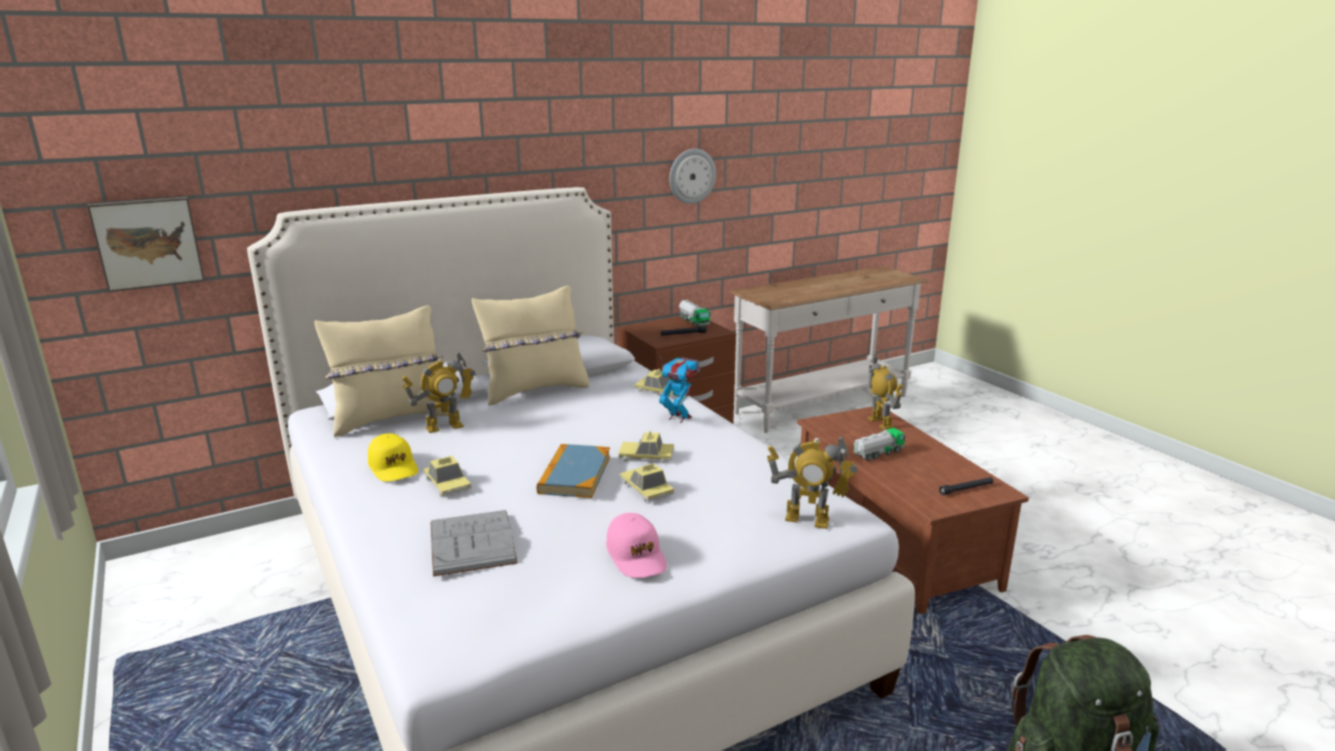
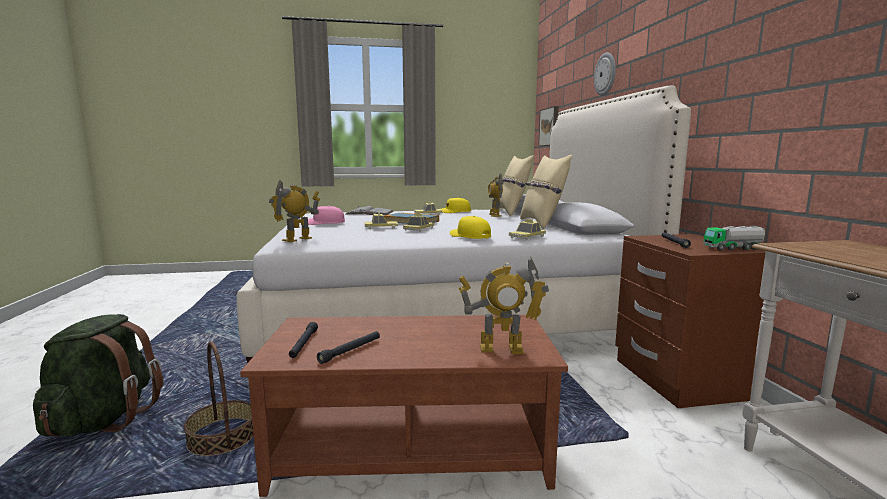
camera: 110 degrees right, 10 degrees down
toy robot [659,354,700,423] -> yellow cap [450,216,491,239]
wall clock [669,149,716,204] -> wall clock moved to [594,52,616,96]
toy truck [854,428,905,461] -> none
none -> basket [184,342,254,456]
none -> black flashlight [317,331,380,364]

